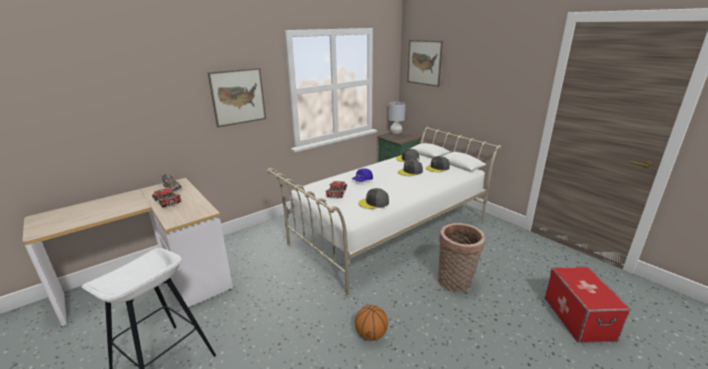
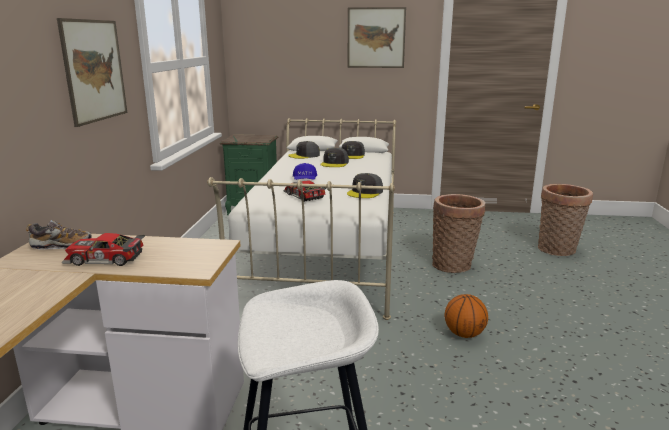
camera: 45 degrees left, 5 degrees down
grey table lamp [388,102,406,134] -> none
picture [407,40,443,87] -> picture moved to [347,7,406,68]
storage box [545,267,631,343] -> basket [538,184,593,256]

